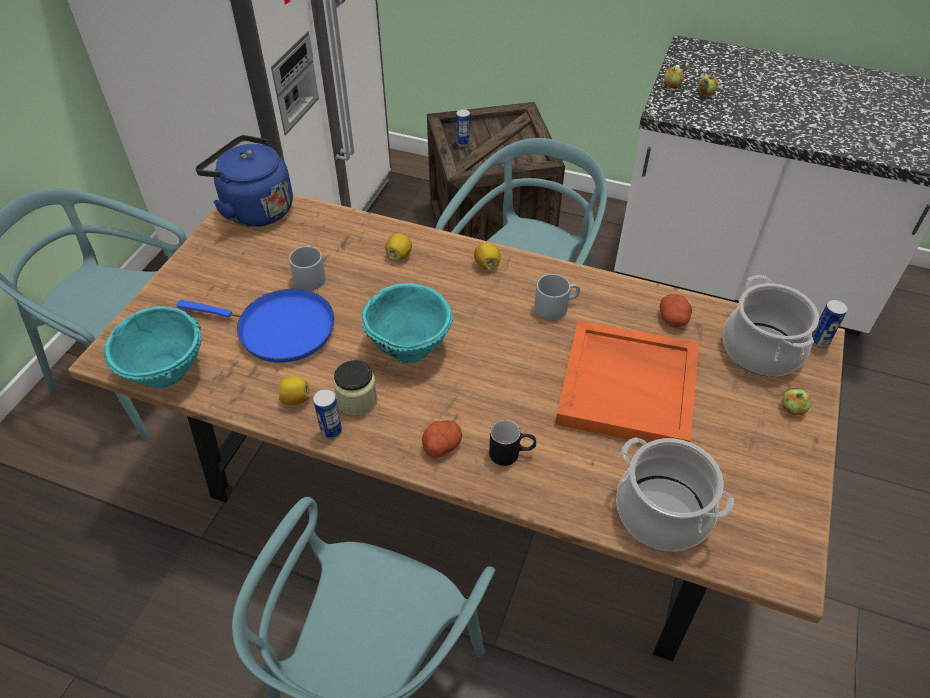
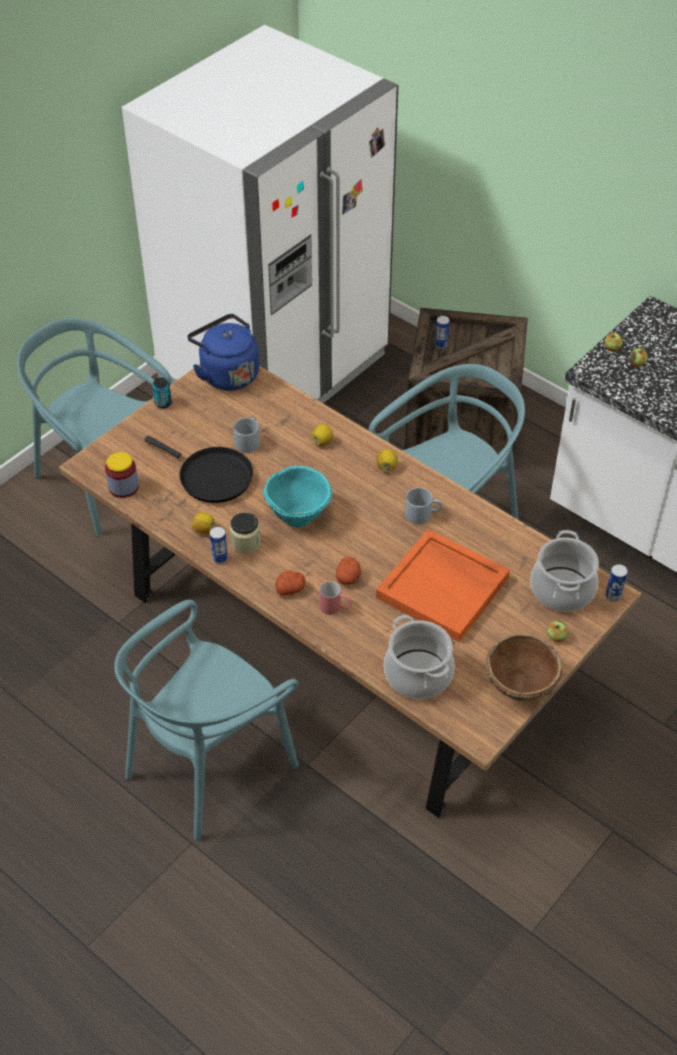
camera: 20 degrees right, 0 degrees up
turquoise bowl [104,306,202,388] -> jar [105,452,139,498]
blue frying pan [176,289,335,363] -> black frying pan [144,436,253,503]
black mug [489,420,536,466] -> red mug [319,581,352,615]
potato [660,294,692,327] -> potato moved to [336,557,361,585]
none -> can [152,377,172,408]
none -> brown bowl [485,633,562,701]

